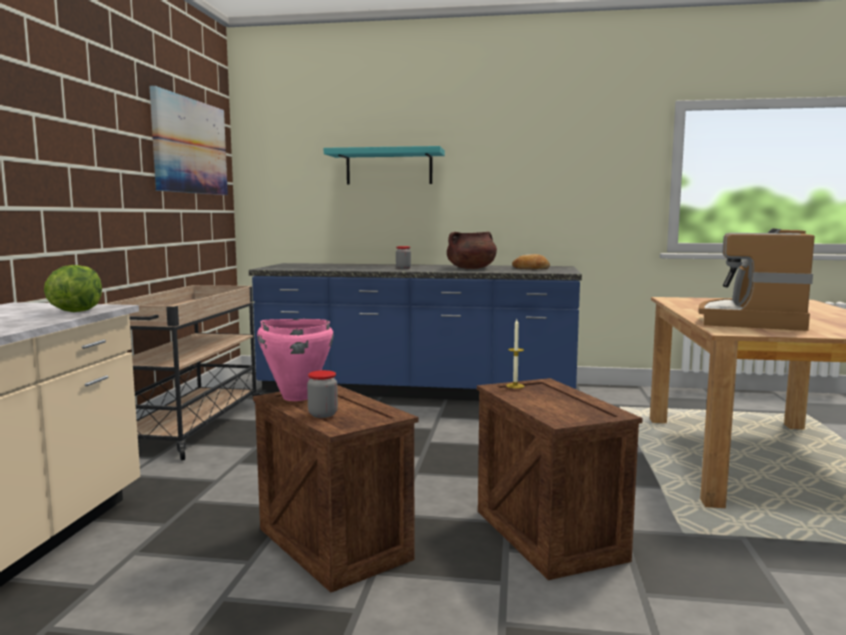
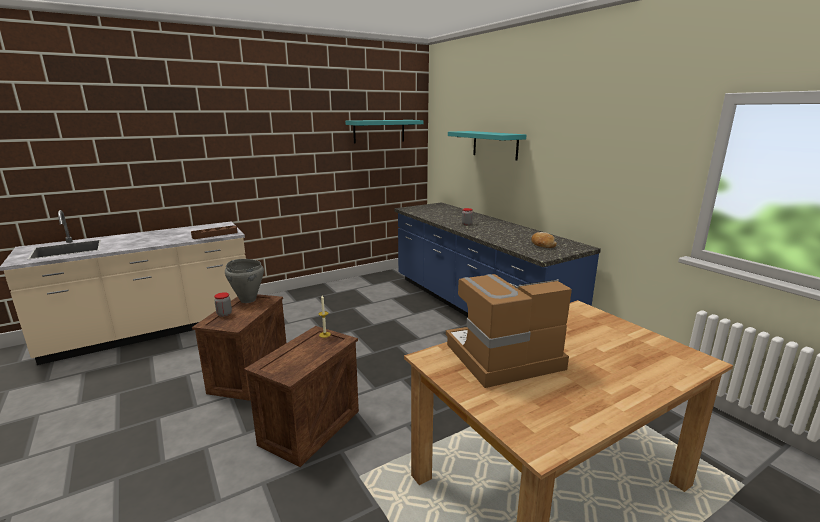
camera: 50 degrees right, 10 degrees up
lettuce [44,265,102,312] -> brown tray [191,226,238,239]
beige cart [105,285,266,461] -> none
picture [149,86,228,195] -> turquoise shelf [345,120,424,143]
pink cooking pot [257,319,334,401] -> grey cooking pot [225,259,264,303]
brown cooking pot [447,232,497,269] -> none

